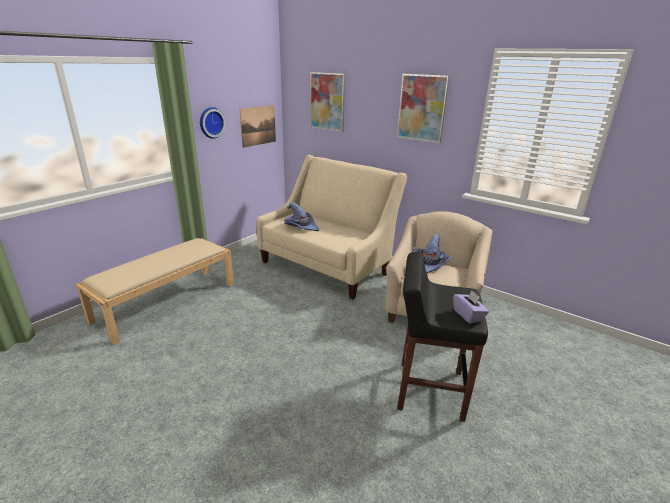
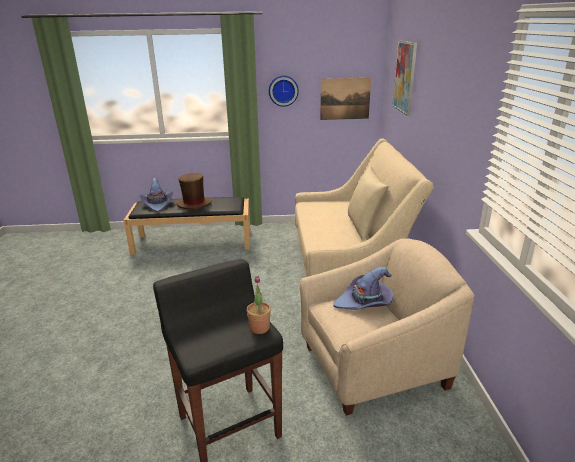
camera: 50 degrees right, 0 degrees up
beige bench [76,238,234,344] -> black bench [124,197,251,255]
purple hat [284,202,319,231] -> purple hat moved to [140,178,173,212]
picture [397,74,450,143] -> none
purple tissue box [453,291,489,324] -> none
none -> brown hat [177,173,212,209]
none -> potted plant [247,276,271,334]
none -> beige pillow [348,166,389,241]

